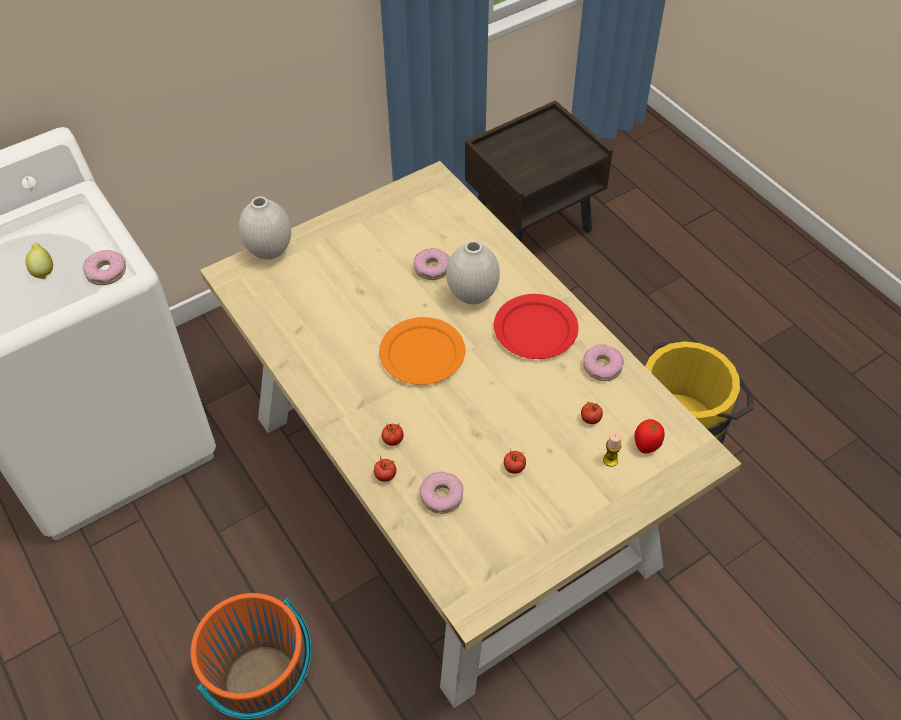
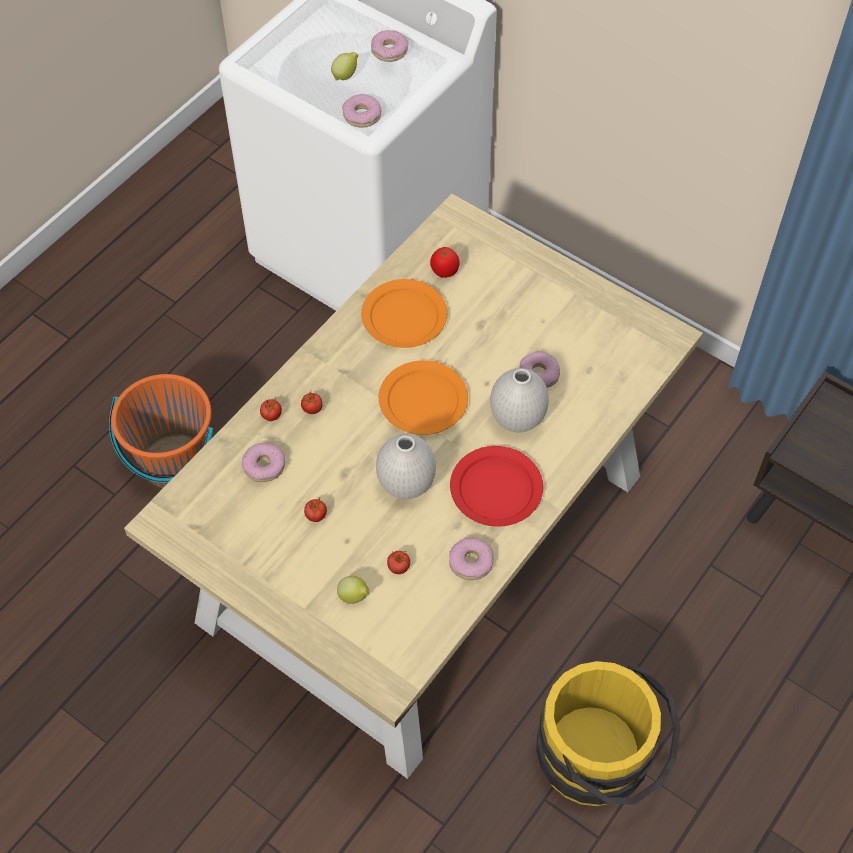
camera: 70 degrees right, 5 degrees up
white vase [239,196,291,260] -> white vase moved to [376,434,436,499]
candle [603,431,622,467] -> lemon [337,576,369,604]
tomato [634,419,665,453] -> tomato moved to [430,247,460,278]
none -> orange plate [361,279,447,348]
none -> donut [371,30,408,62]

